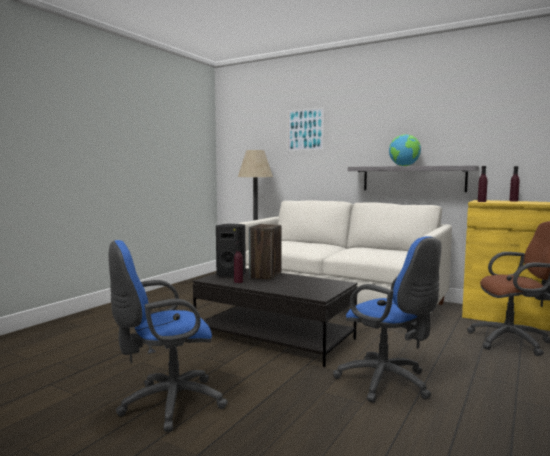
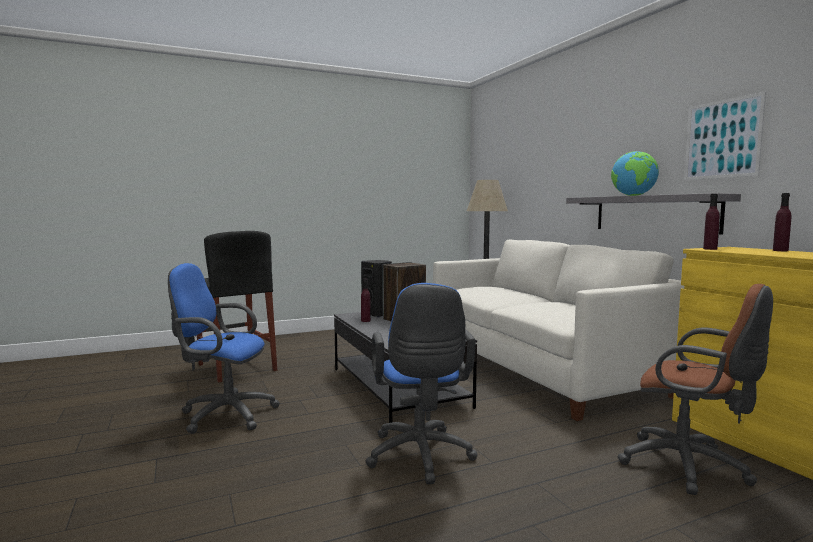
camera: 35 degrees right, 0 degrees up
picture [287,107,325,151] -> picture moved to [684,92,766,180]
none -> black stool [197,231,277,383]

